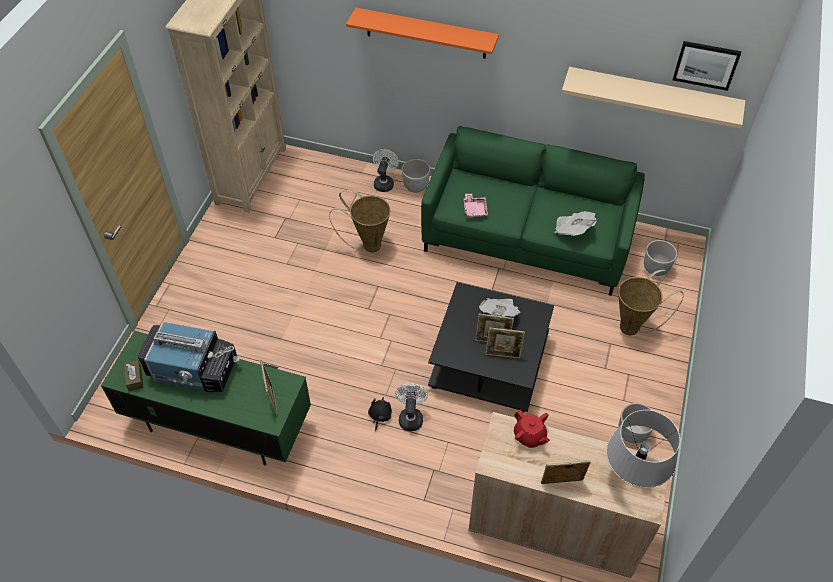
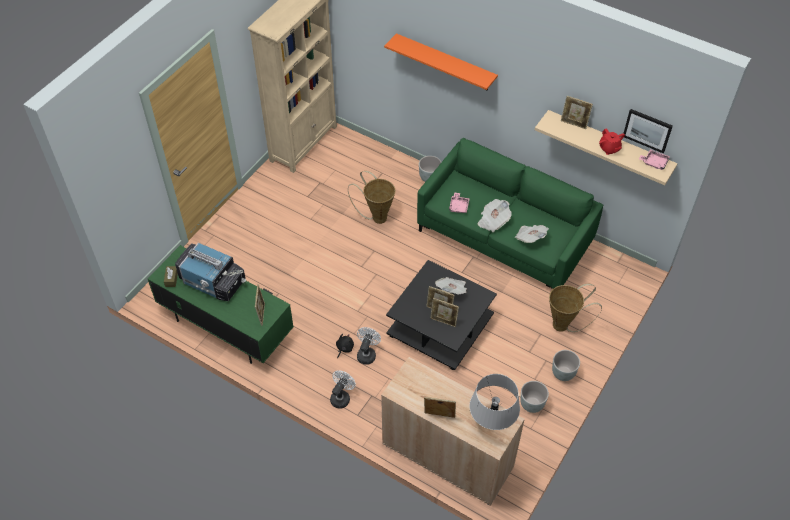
camera: 15 degrees right, 0 degrees up
white fan [373,149,399,192] -> white fan moved to [330,370,356,409]
red teapot [514,410,550,448] -> red teapot moved to [599,128,625,155]
grey planter [644,240,677,276] -> grey planter moved to [552,350,580,381]
none -> newspaper [478,199,512,232]
none -> picture frame [561,96,593,129]
none -> pink tray [639,149,670,170]

